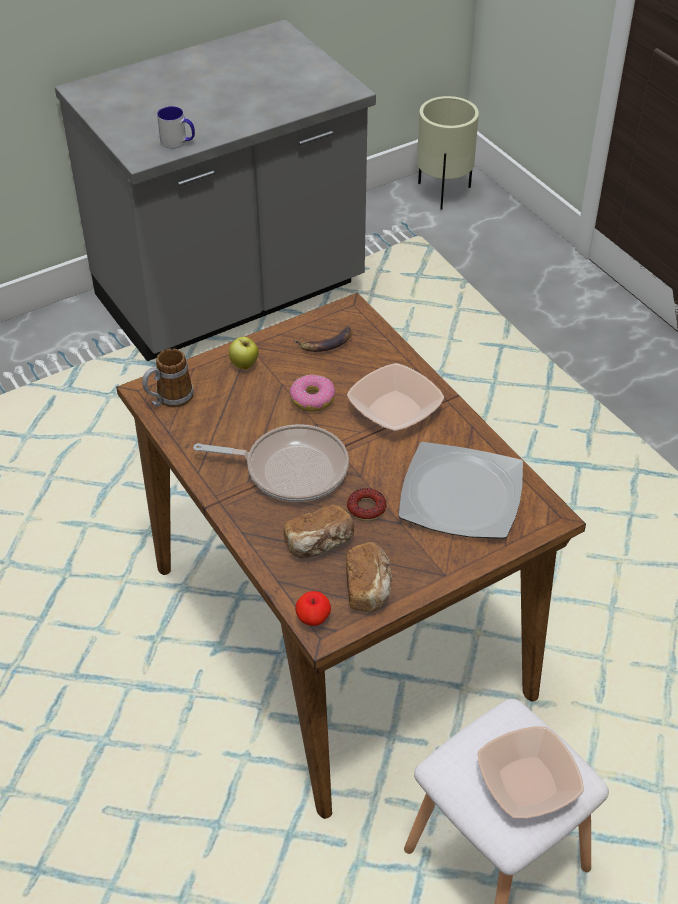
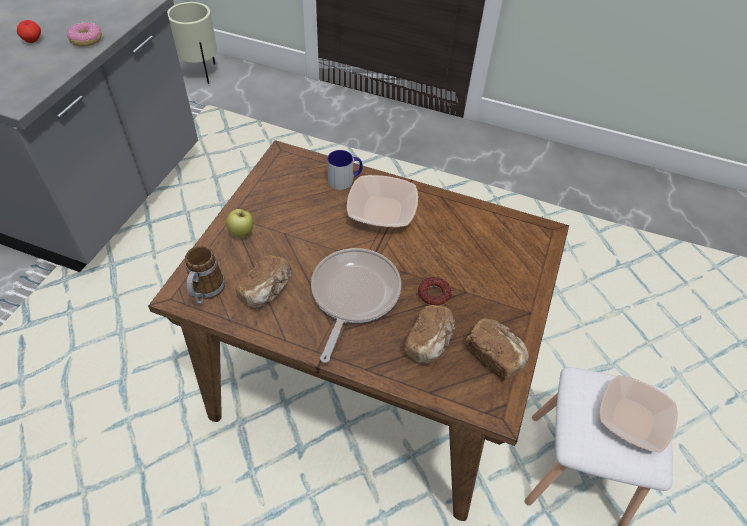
camera: 40 degrees left, 5 degrees up
mug [157,106,195,148] -> mug moved to [327,150,363,190]
frying pan [193,424,349,502] -> frying pan turned 45 degrees counterclockwise [311,248,401,363]
donut [290,375,336,412] -> donut moved to [67,22,102,46]
banana [294,326,352,352] -> none
apple [295,591,331,626] -> apple moved to [17,20,41,43]
plate [398,442,523,539] -> none
none -> bread [236,255,291,309]

